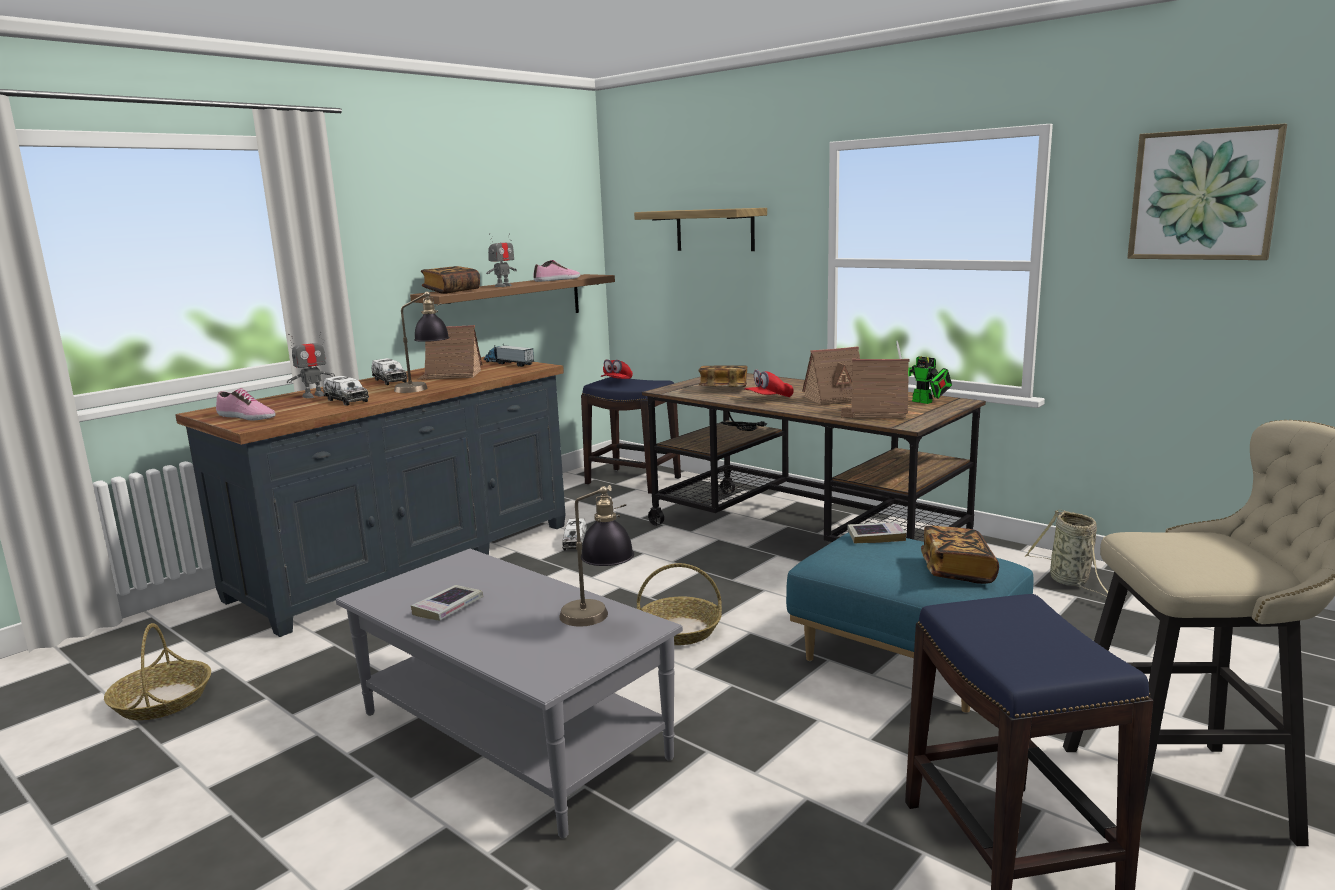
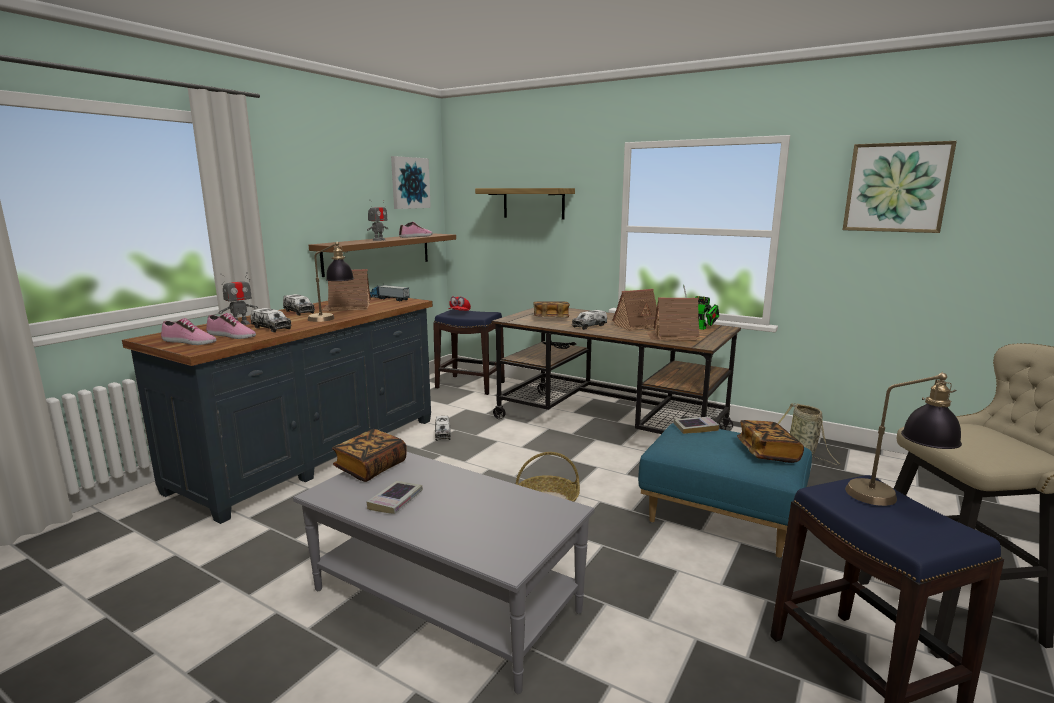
camera: 10 degrees left, 0 degrees up
basket [104,623,211,720] -> none
book [421,266,480,294] -> book moved to [332,429,406,482]
table lamp [559,485,634,627] -> table lamp moved to [845,372,962,506]
red cap [744,370,794,397] -> toy truck [572,310,607,330]
none -> shoe [206,313,256,339]
none -> picture [391,156,431,209]

